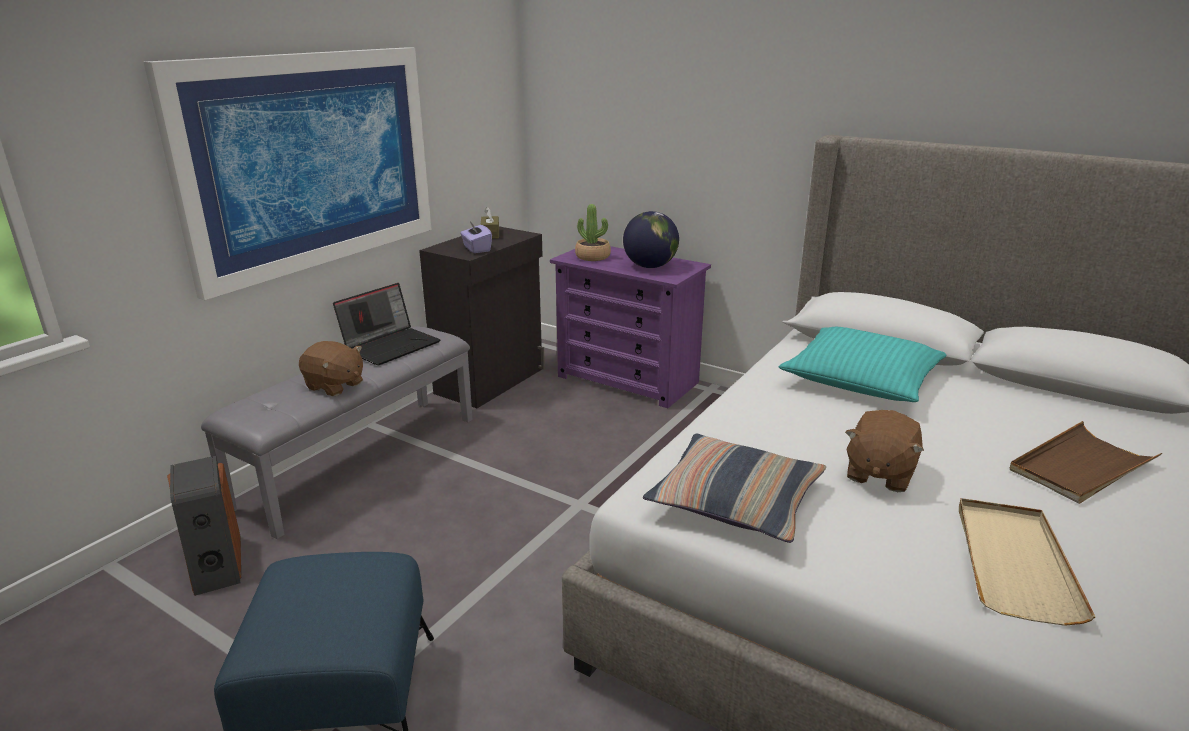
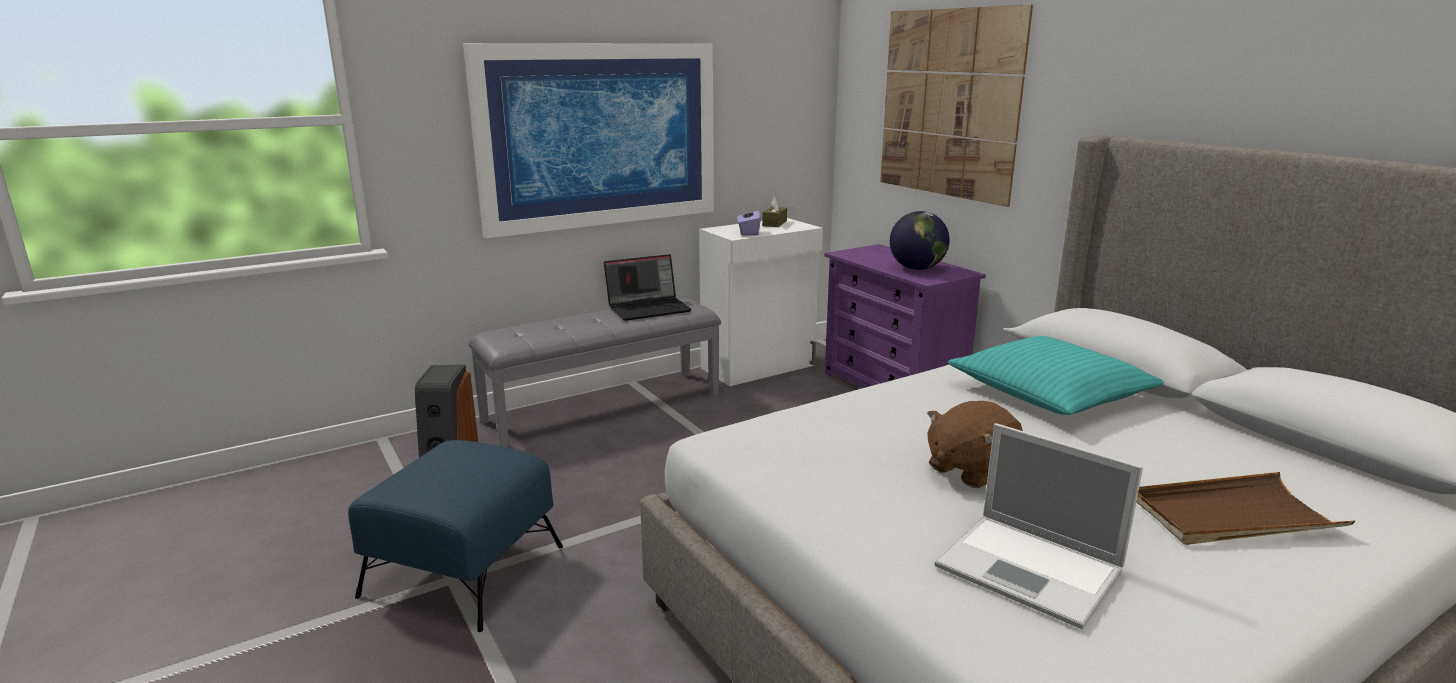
camera: 25 degrees right, 5 degrees down
brown plush toy [299,341,363,396] -> none
black cabinet [419,226,545,408] -> white cabinet [699,218,823,386]
potted plant [575,204,611,261] -> none
pillow [643,433,826,543] -> none
beige tray [959,498,1095,626] -> laptop [935,423,1143,629]
none -> picture [880,5,1033,207]

